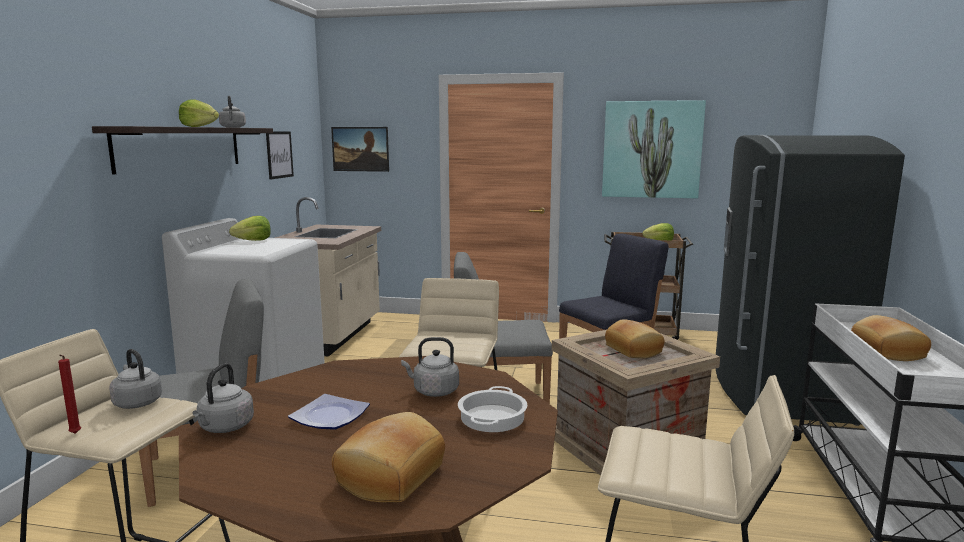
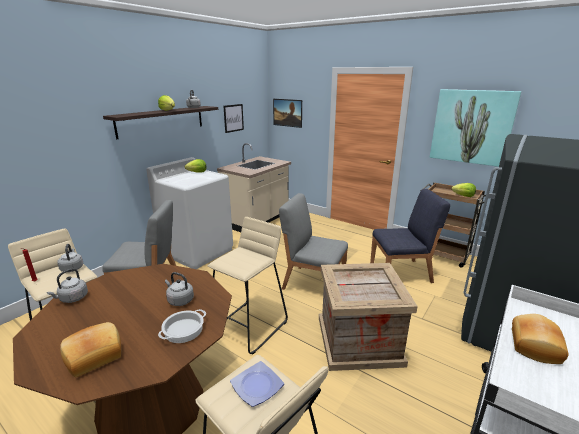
camera: 25 degrees right, 10 degrees up
plate [288,394,370,430] -> plate moved to [230,361,284,407]
bread [605,319,664,358] -> none

